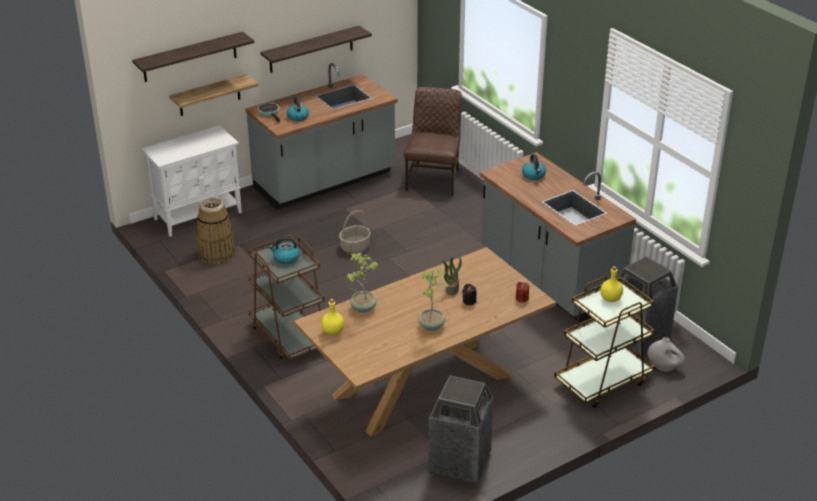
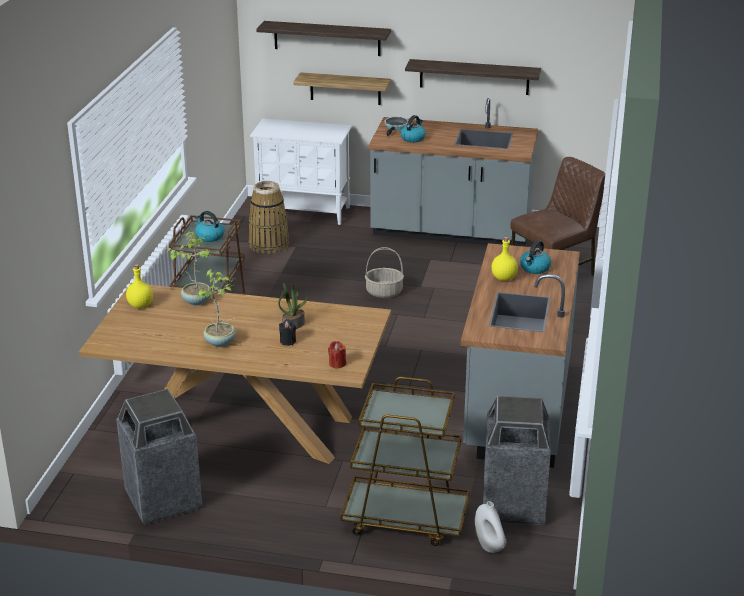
camera: 45 degrees right, 5 degrees down
yellow bottle [600,266,623,302] -> yellow bottle moved to [492,237,518,281]

